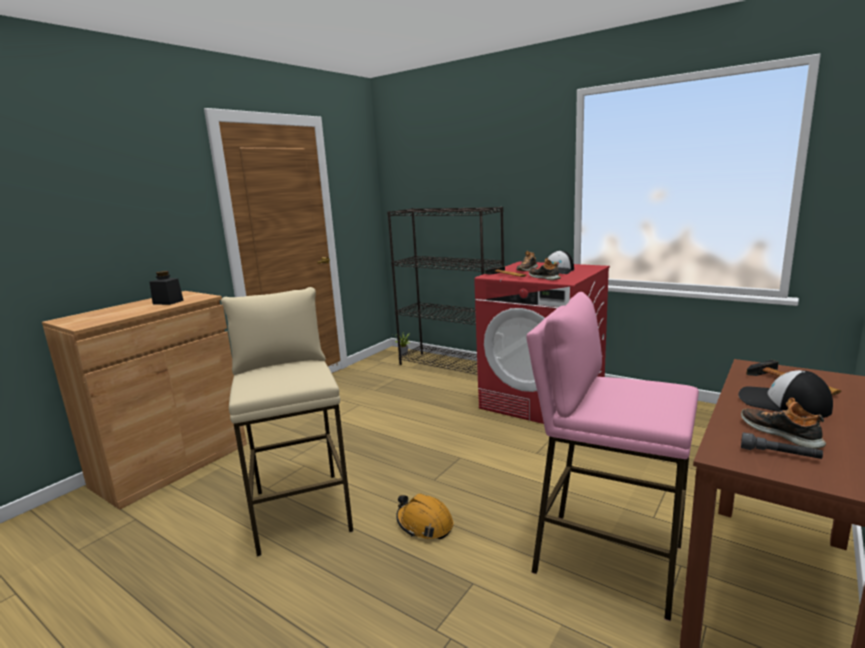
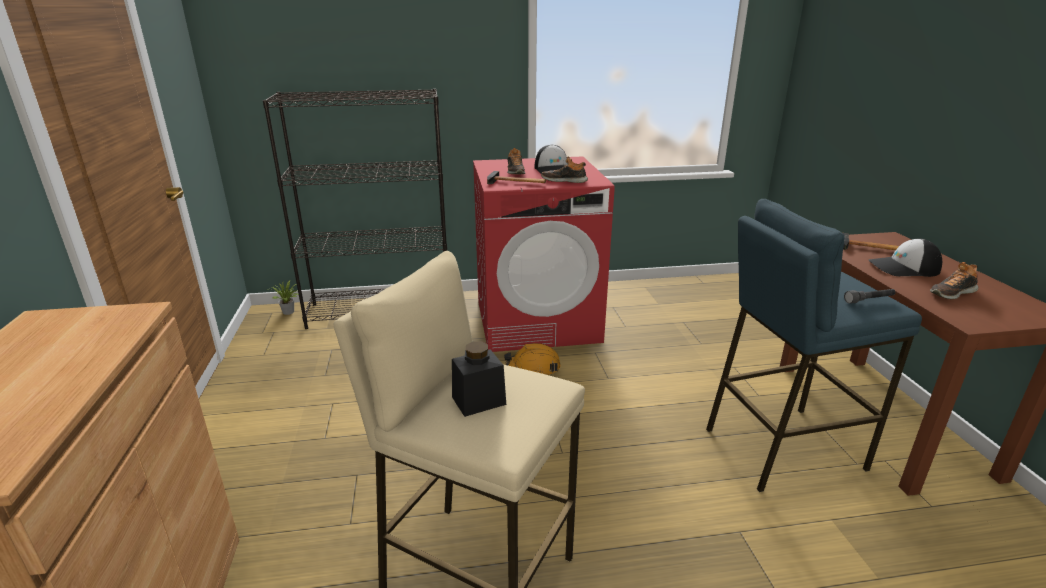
camera: 45 degrees left, 10 degrees up
black jar [150,271,184,305] -> black jar moved to [452,341,506,417]
orange hard hat [396,493,454,539] -> orange hard hat moved to [504,343,561,375]
pink stool [526,292,699,621] -> blue stool [706,199,922,492]
shoe [741,398,826,449] -> shoe turned 45 degrees counterclockwise [930,262,978,299]
grey flashlight [741,433,823,459] -> grey flashlight moved to [844,289,896,304]

